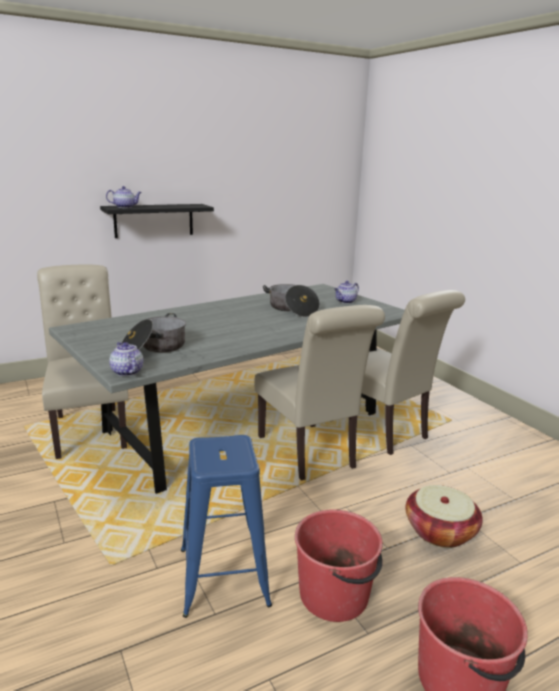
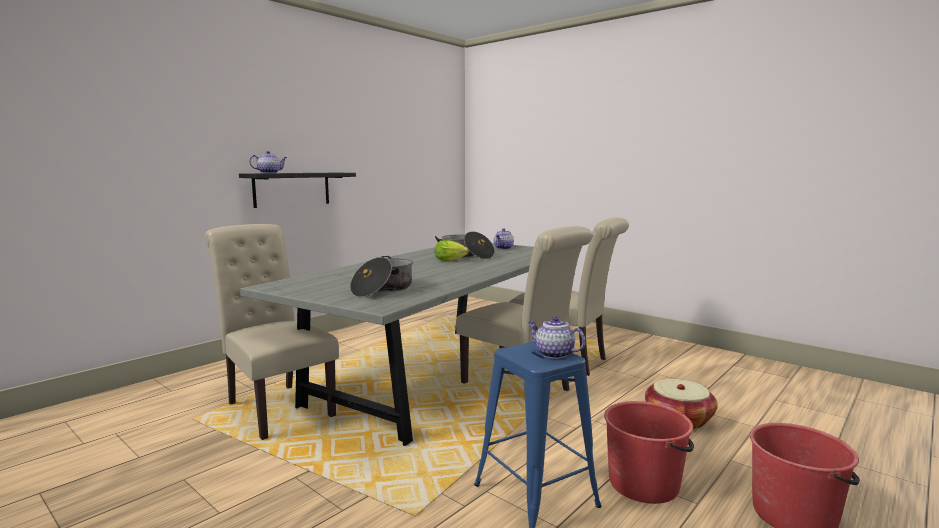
camera: 20 degrees left, 10 degrees down
teapot [109,342,143,376] -> teapot moved to [528,317,585,359]
none -> lettuce [435,240,469,261]

